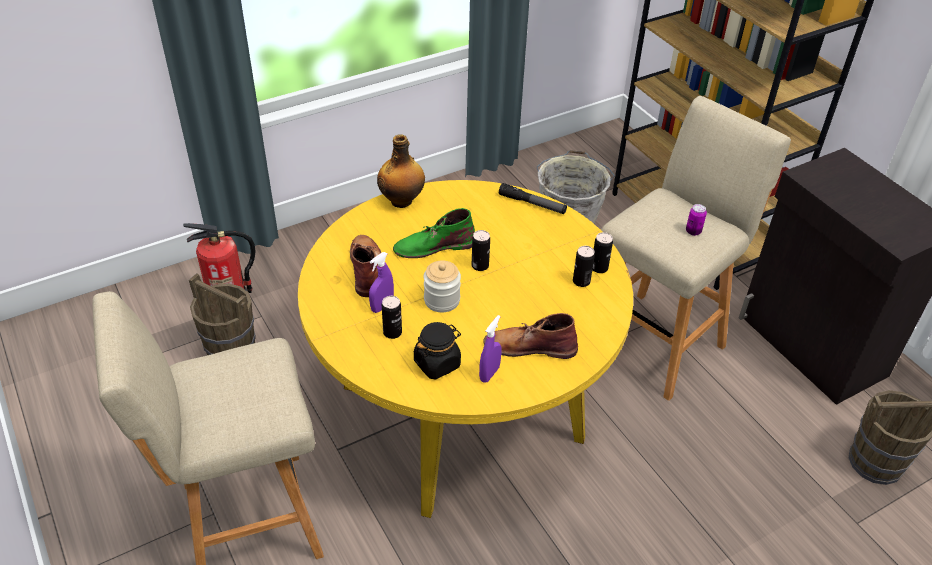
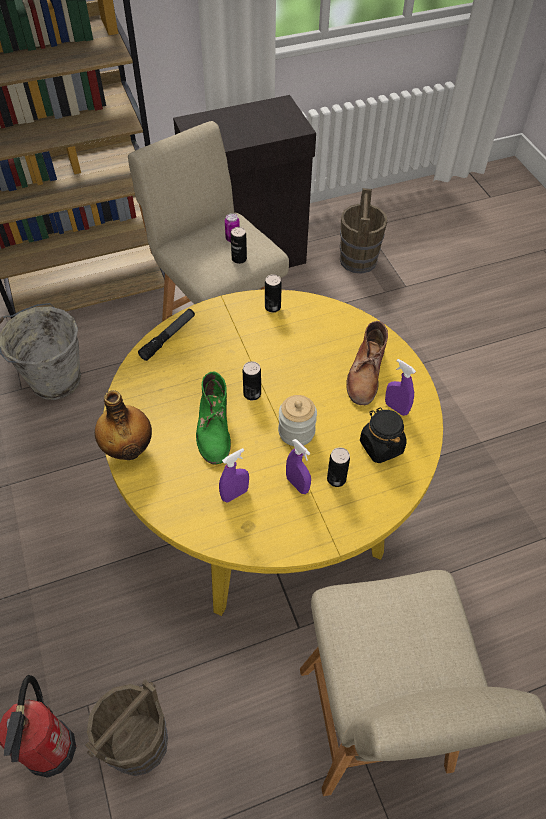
camera: 80 degrees left, 10 degrees up
brown boot [350,235,381,297] -> purple spray bottle [219,448,249,503]
can [573,246,595,287] -> can moved to [231,227,247,264]

